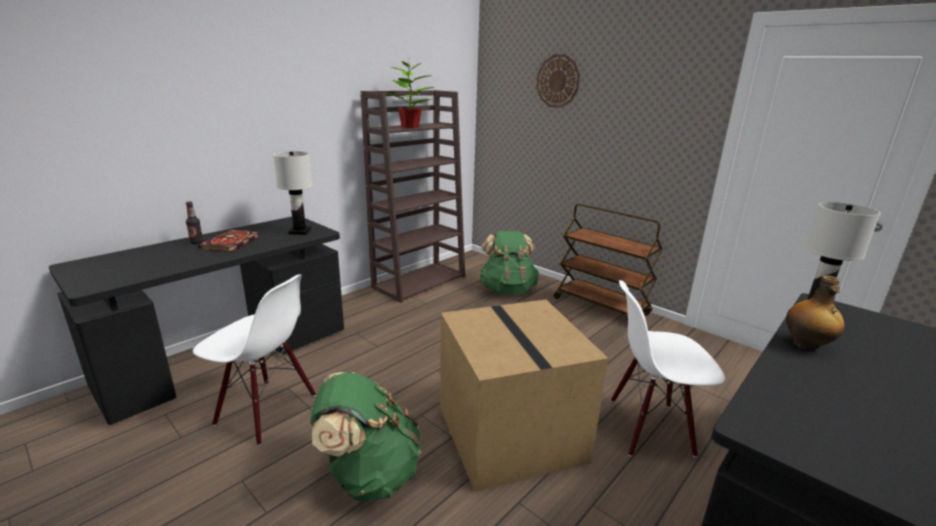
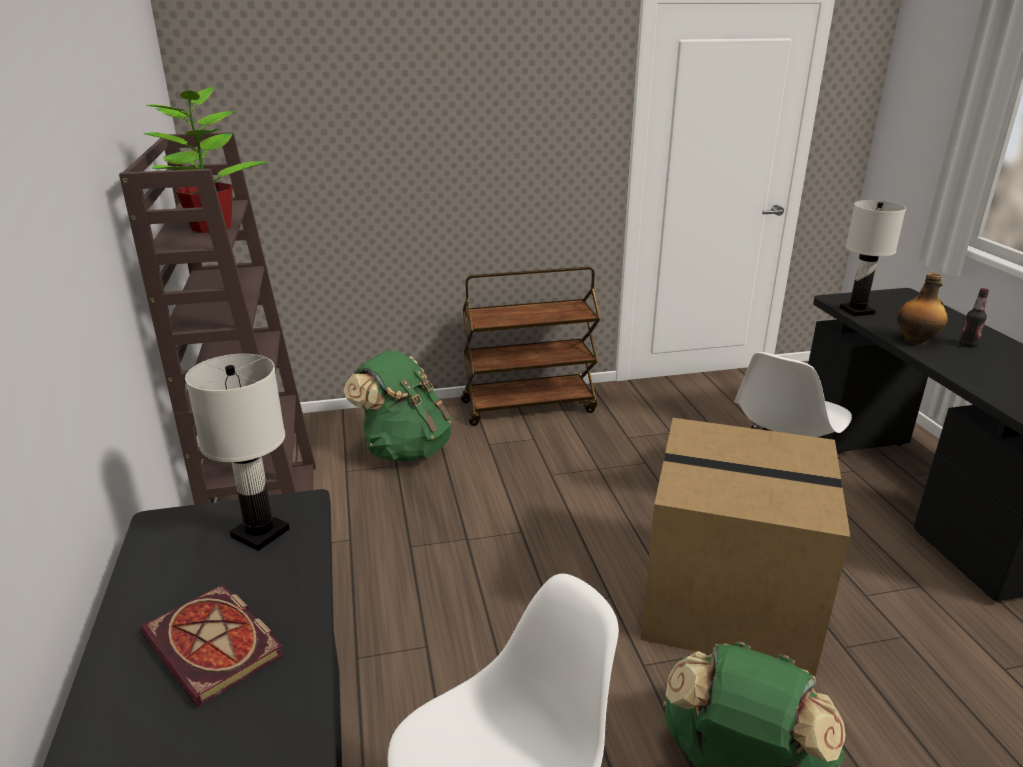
camera: 55 degrees left, 5 degrees up
bottle [186,201,203,244] -> bottle moved to [959,288,989,347]
wall clock [536,54,580,108] -> none

